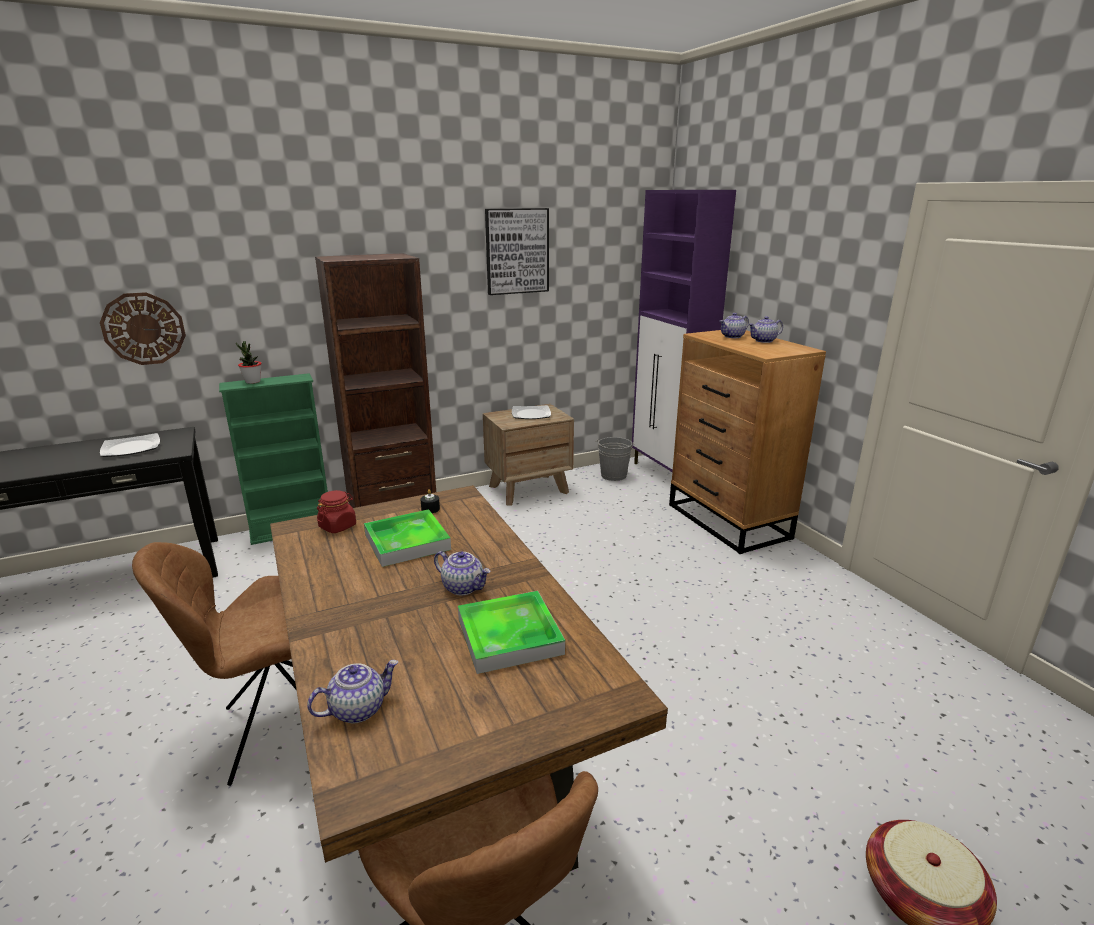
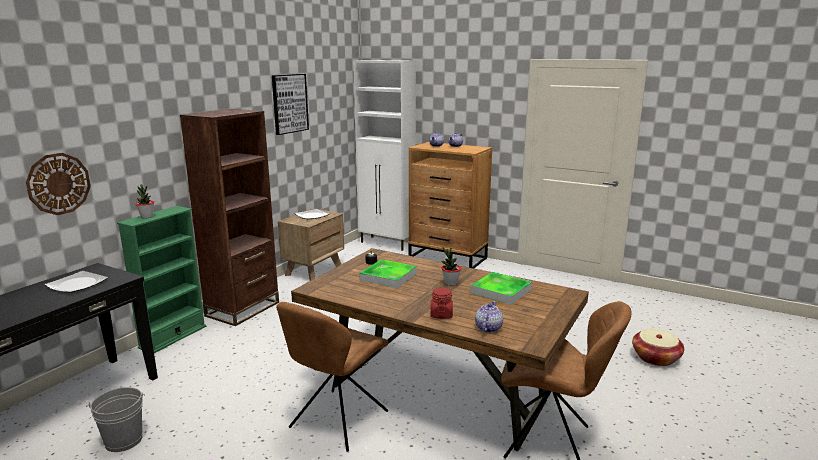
camera: 35 degrees left, 5 degrees down
red jar [317,490,356,533] -> red jar moved to [431,288,453,319]
teapot [434,551,491,595] -> potted plant [441,247,461,286]
grey bucket [596,437,635,481] -> grey bucket moved to [86,387,145,452]
purple cabinet [632,190,736,490] -> white cabinet [353,60,416,251]

